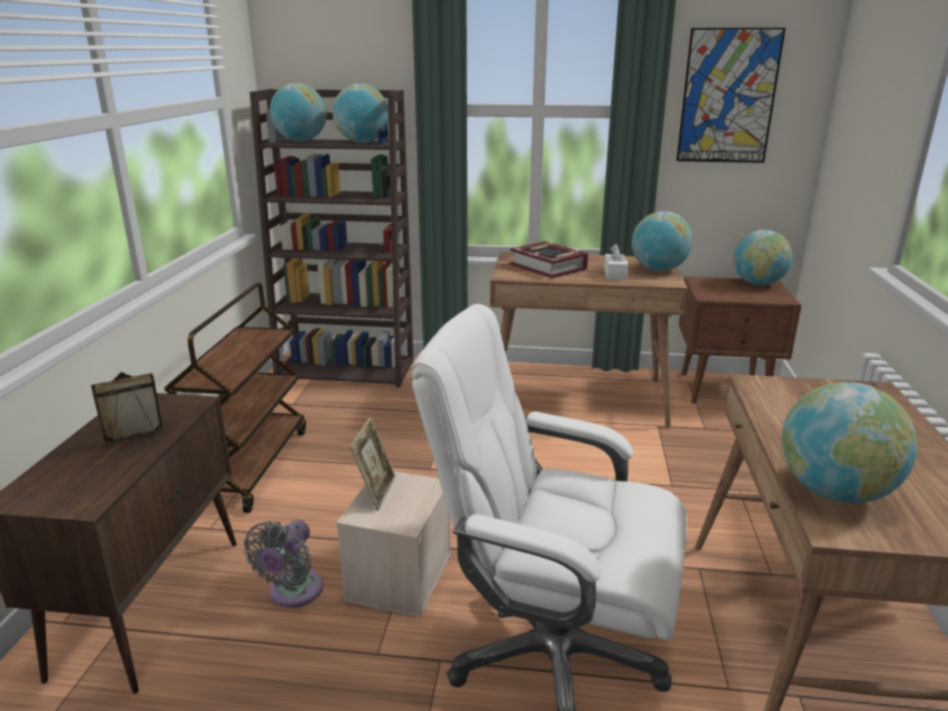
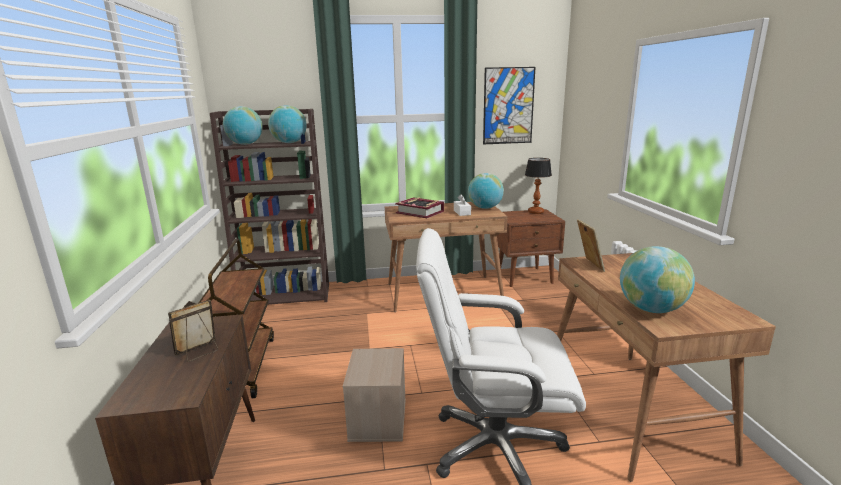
camera: 15 degrees left, 5 degrees down
grey fan [244,520,323,608] -> none
picture frame [350,417,395,511] -> picture frame moved to [577,219,605,272]
globe [733,230,793,285] -> table lamp [525,158,552,214]

